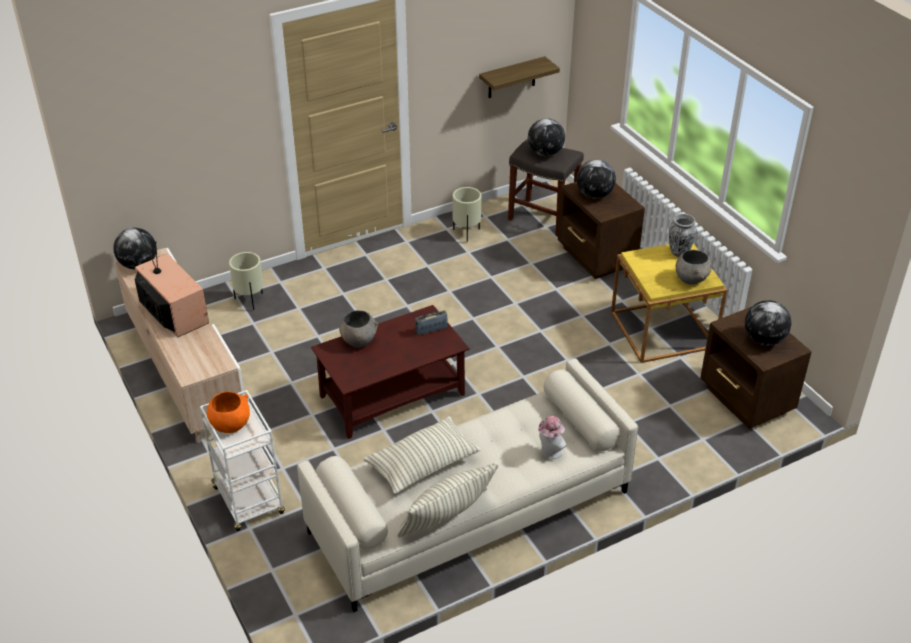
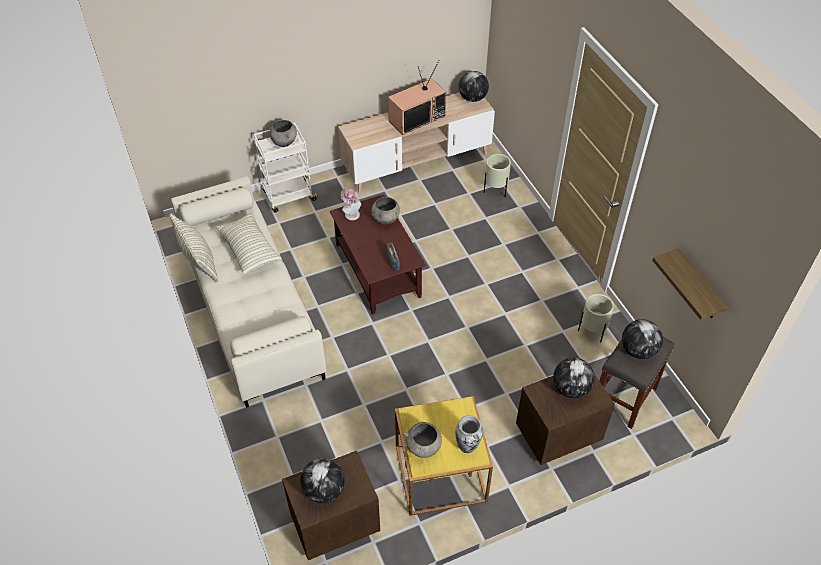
camera: 95 degrees right, 10 degrees up
orange bowl [207,391,250,433] -> grey bowl [270,120,297,147]
hat [539,416,566,459] -> hat moved to [341,188,361,220]

